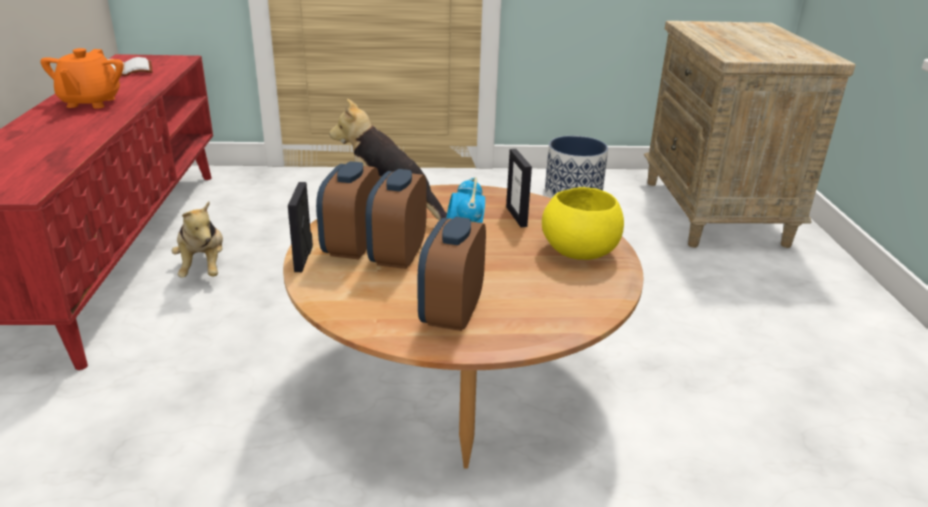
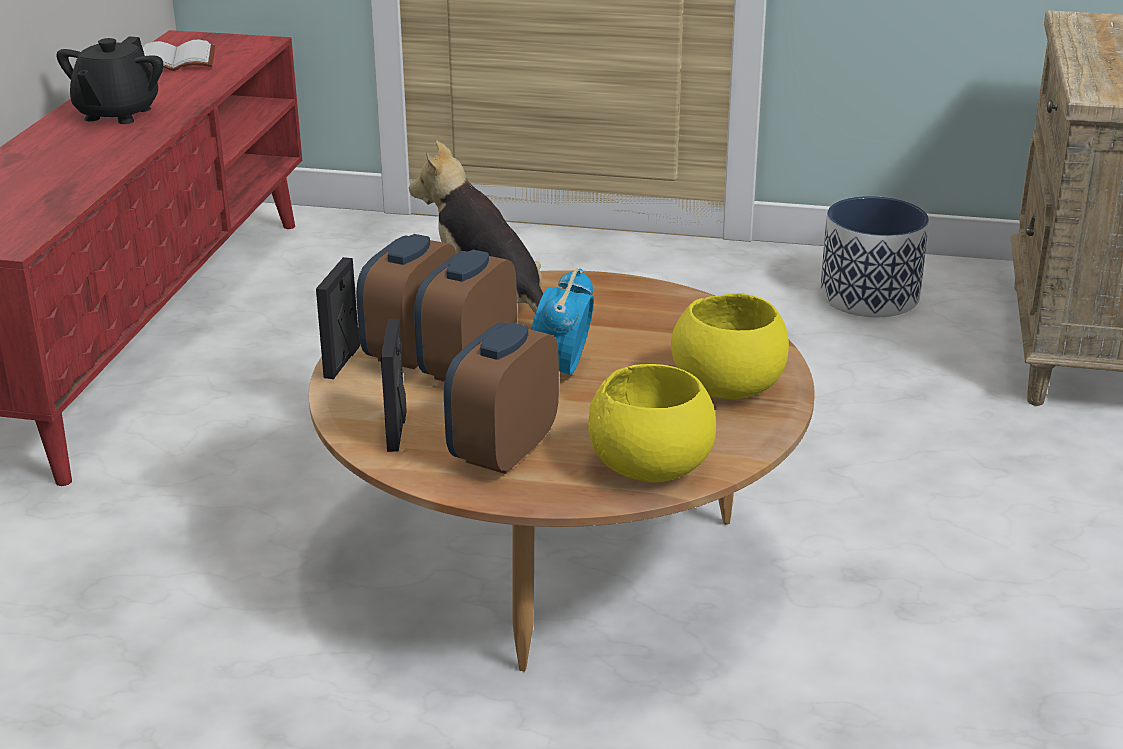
camera: 15 degrees right, 0 degrees up
orange teapot [40,48,124,109] -> black teapot [56,36,163,124]
plush toy [171,201,223,278] -> none
picture frame [506,149,532,227] -> picture frame moved to [381,319,407,452]
none -> yellow bowl [588,364,716,482]

